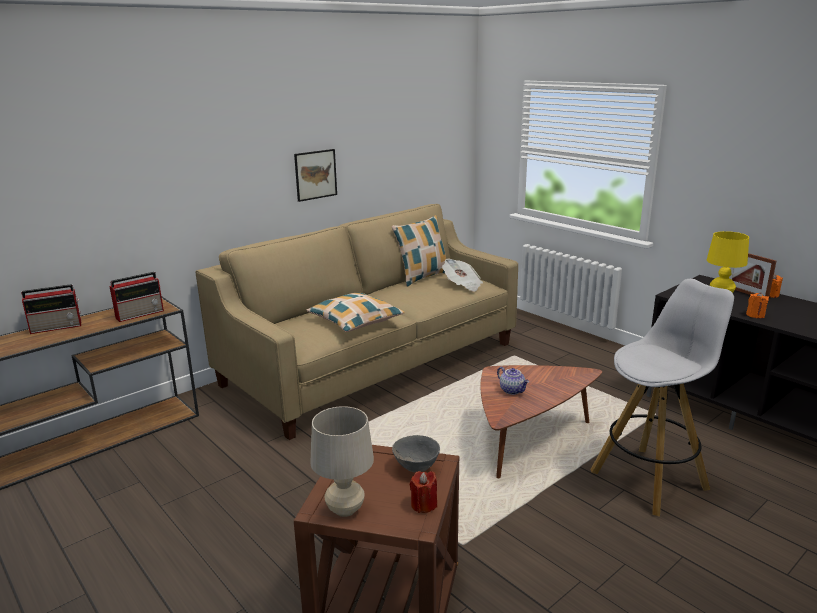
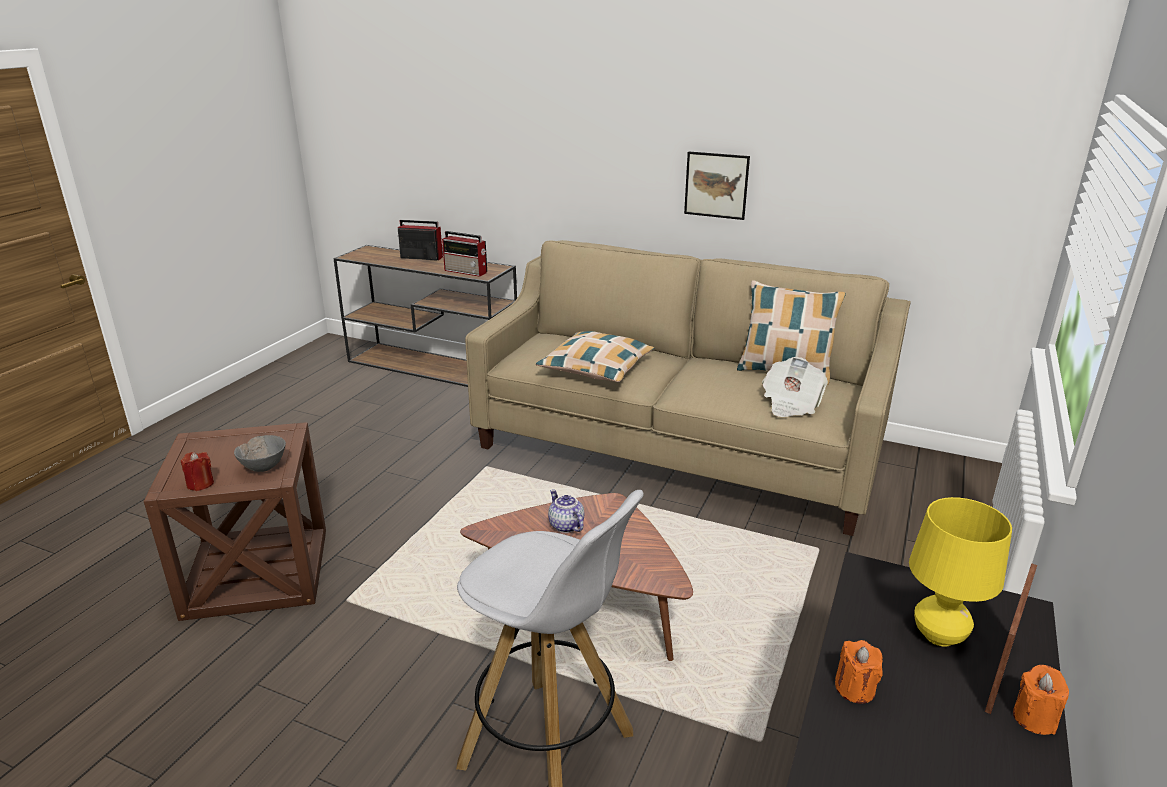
camera: 65 degrees right, 5 degrees up
radio [21,284,81,334] -> radio turned 150 degrees clockwise [398,220,443,261]
beige table lamp [310,406,374,517] -> none
teapot [497,367,529,395] -> teapot turned 120 degrees clockwise [548,489,584,533]

